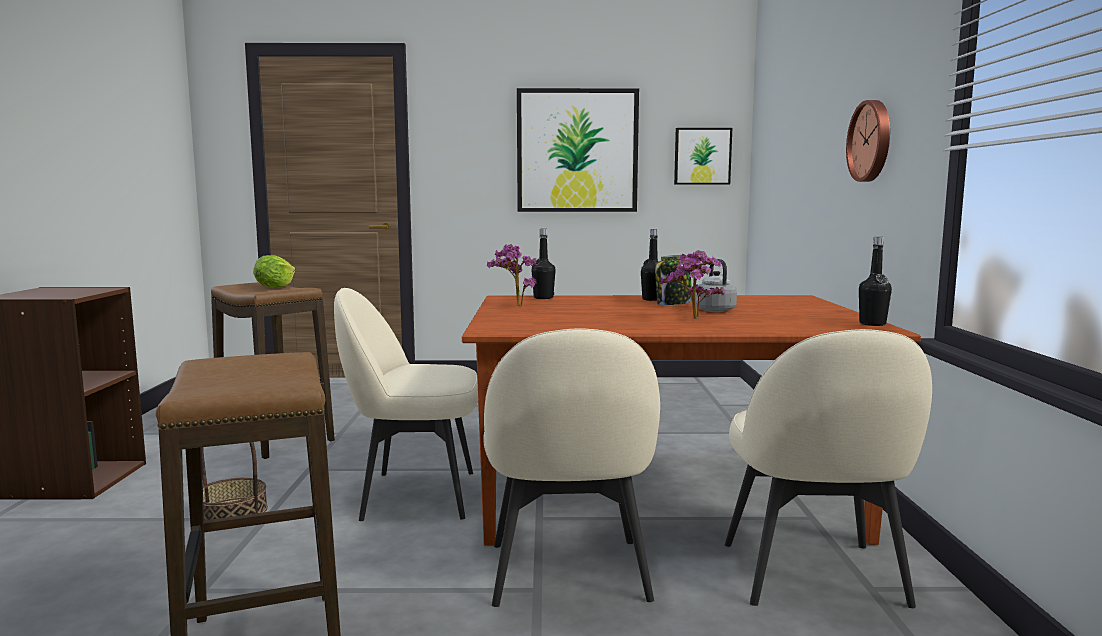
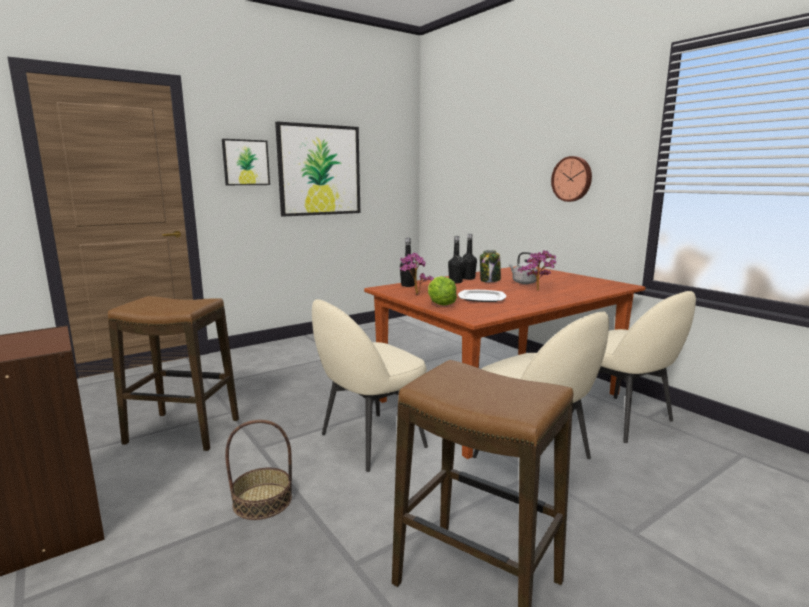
camera: 35 degrees left, 5 degrees up
lettuce [253,255,295,287] -> lettuce moved to [428,276,457,305]
picture [674,128,732,184] -> picture moved to [222,139,270,185]
black bottle [859,237,892,326] -> black bottle moved to [448,236,464,283]
none -> plate [458,290,506,302]

